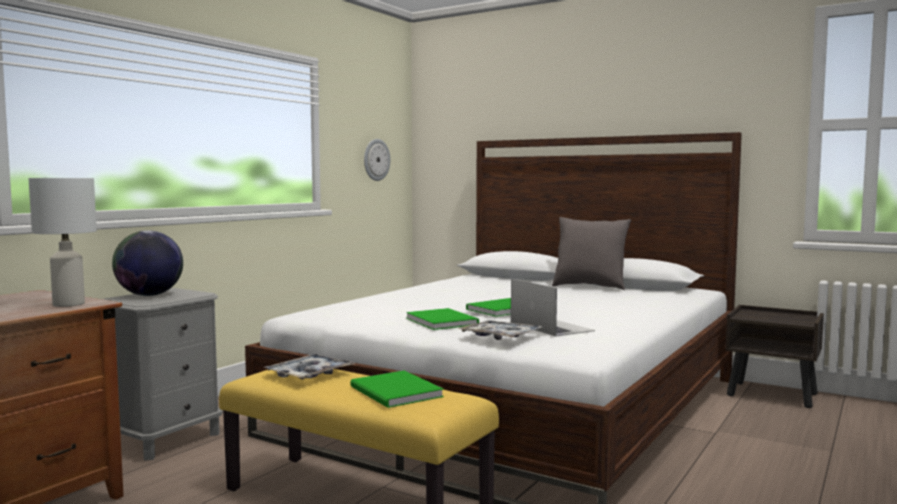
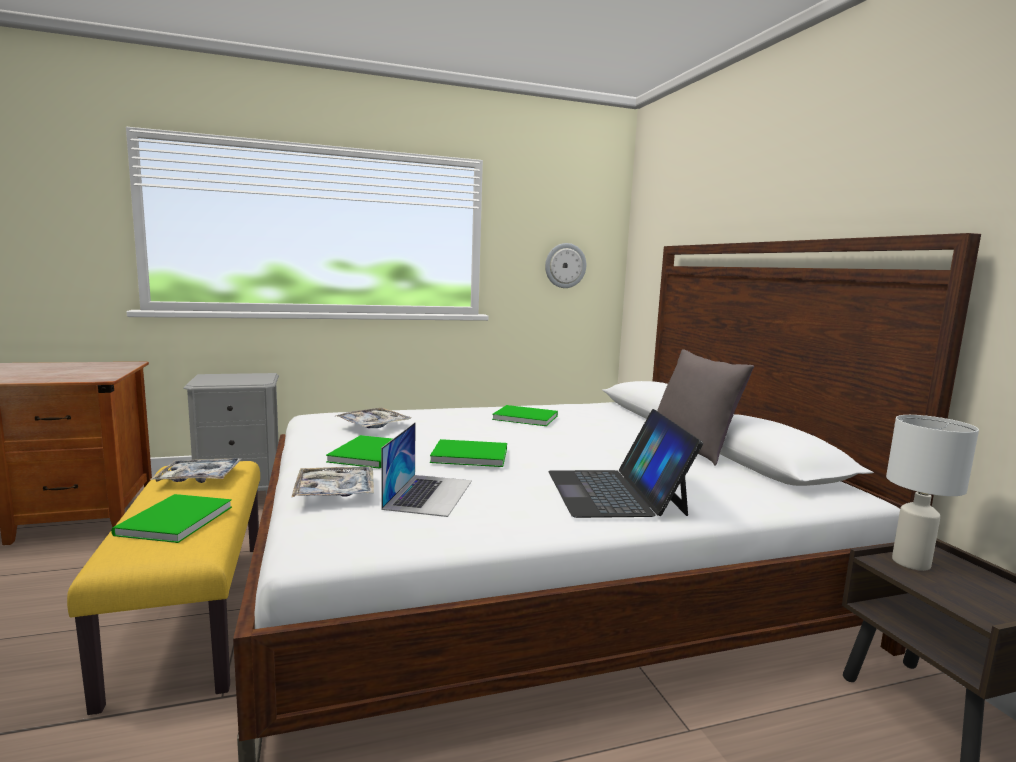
camera: 40 degrees right, 5 degrees up
white table lamp [29,178,97,307] -> white table lamp moved to [886,415,979,571]
globe [112,231,183,296] -> none
none -> tray [336,408,411,428]
none -> green book [492,405,558,426]
none -> laptop [548,409,703,518]

